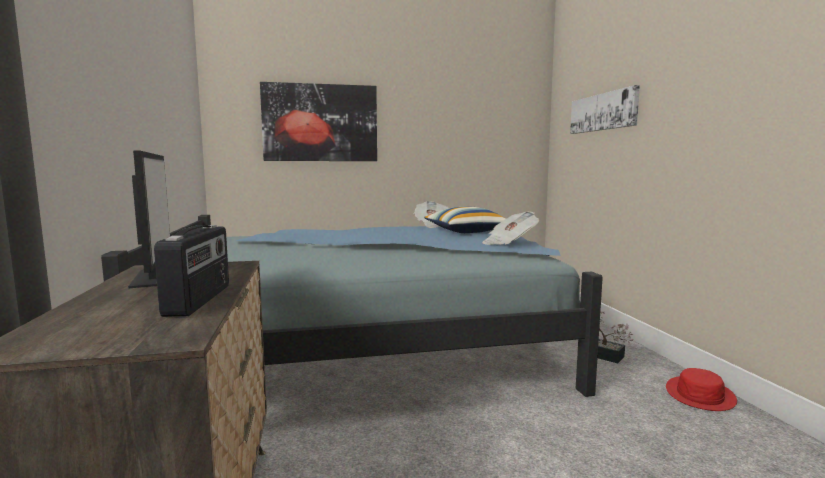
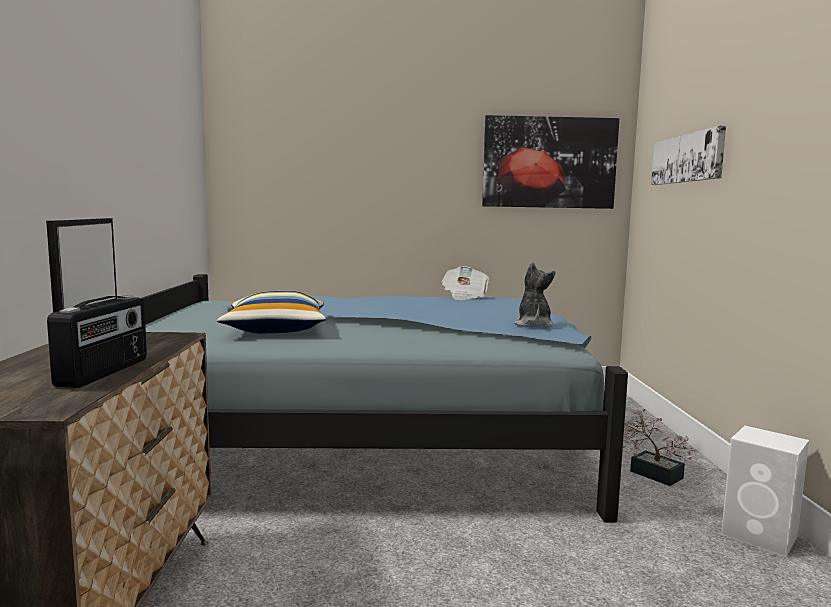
camera: 10 degrees right, 0 degrees up
picture [260,82,377,161] -> picture moved to [482,115,619,209]
pillow [424,206,506,233] -> pillow moved to [217,291,326,333]
newspaper [482,211,539,245] -> plush toy [514,262,556,327]
red hat [666,368,737,411] -> white speaker [721,426,809,557]

